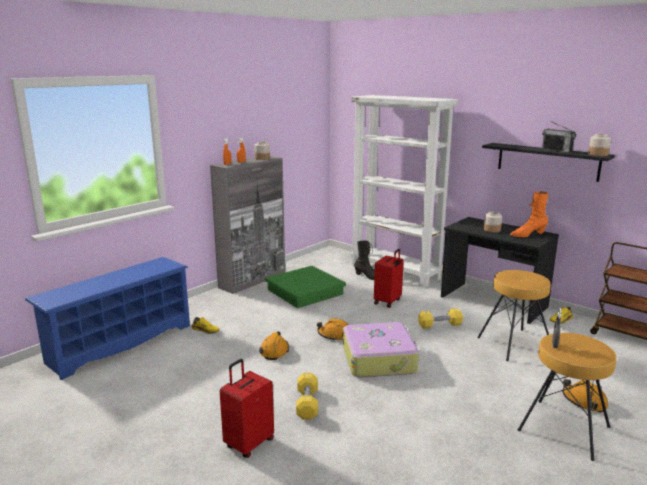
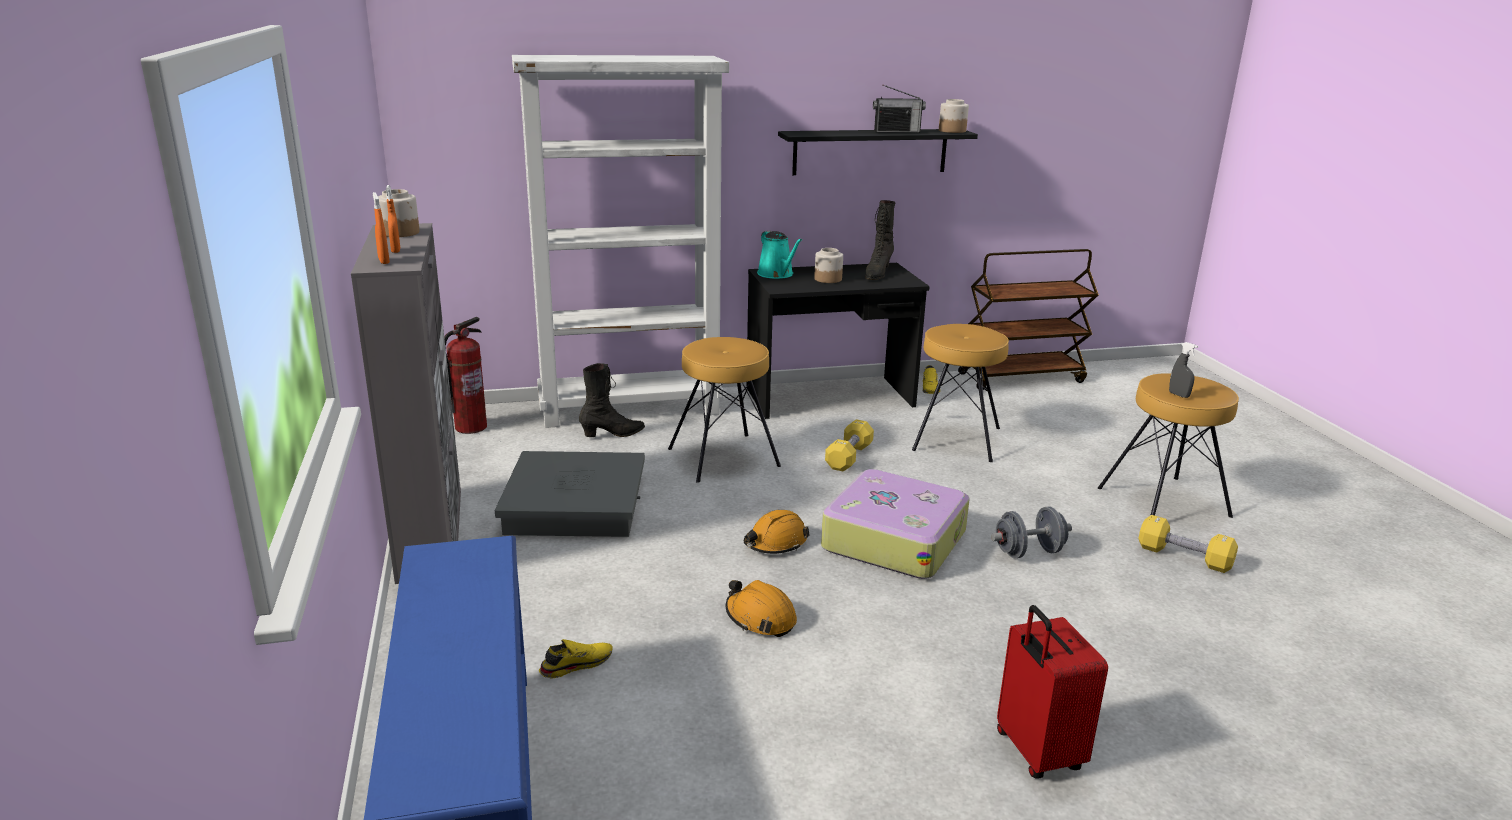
camera: 55 degrees left, 5 degrees up
green storage box [265,266,346,308] -> grey storage box [495,451,645,537]
yellow dumbbell [296,373,318,420] -> yellow dumbbell moved to [1138,515,1238,573]
red suitcase [374,249,404,308] -> brown stool [668,337,781,483]
orange boot [510,191,548,237] -> black boot [865,200,896,280]
orange hard hat [562,379,608,413] -> none
none -> fire extinguisher [444,317,487,434]
none -> turquoise watering can [757,231,802,279]
none -> grey dumbbell [991,507,1072,558]

